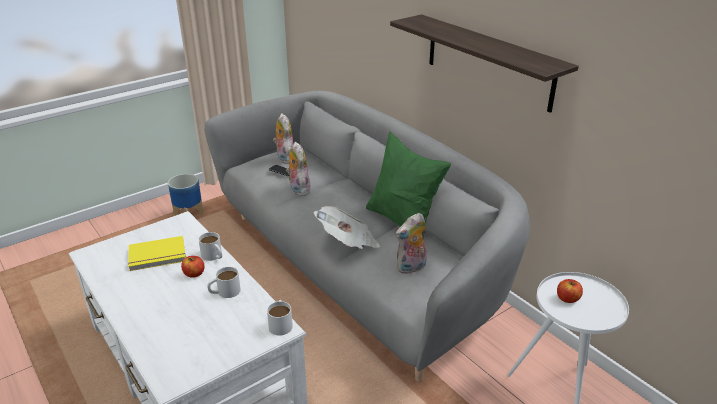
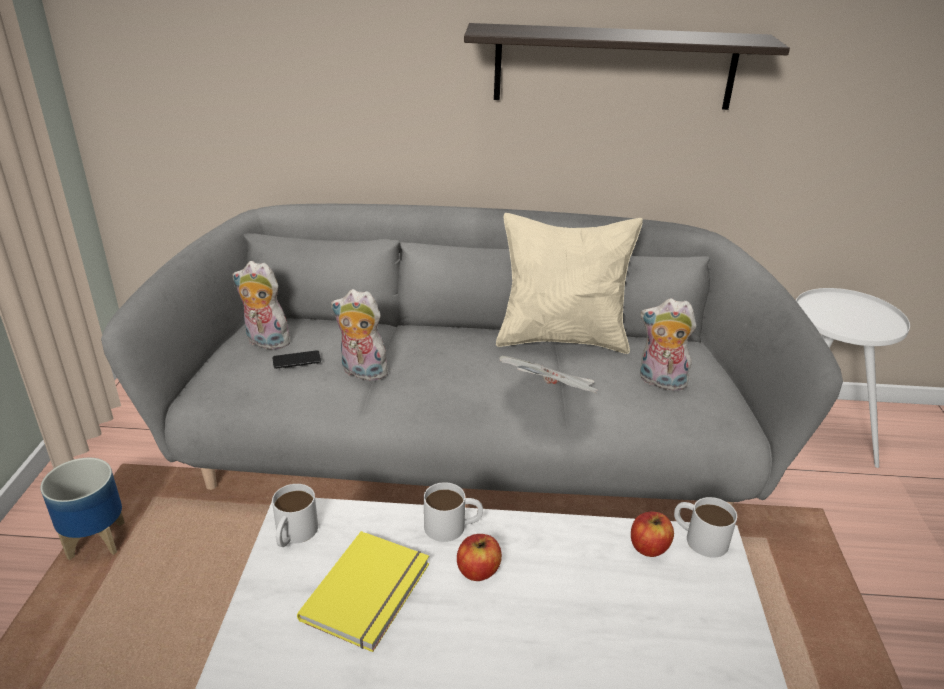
camera: 50 degrees left, 0 degrees up
white mug [207,267,241,298] -> white mug moved to [272,484,318,547]
green pillow [366,132,451,239] -> beige pillow [496,213,643,354]
plush toy [395,213,427,275] -> plush toy turned 105 degrees clockwise [640,298,696,391]
apple [557,279,583,303] -> apple moved to [631,511,674,557]

